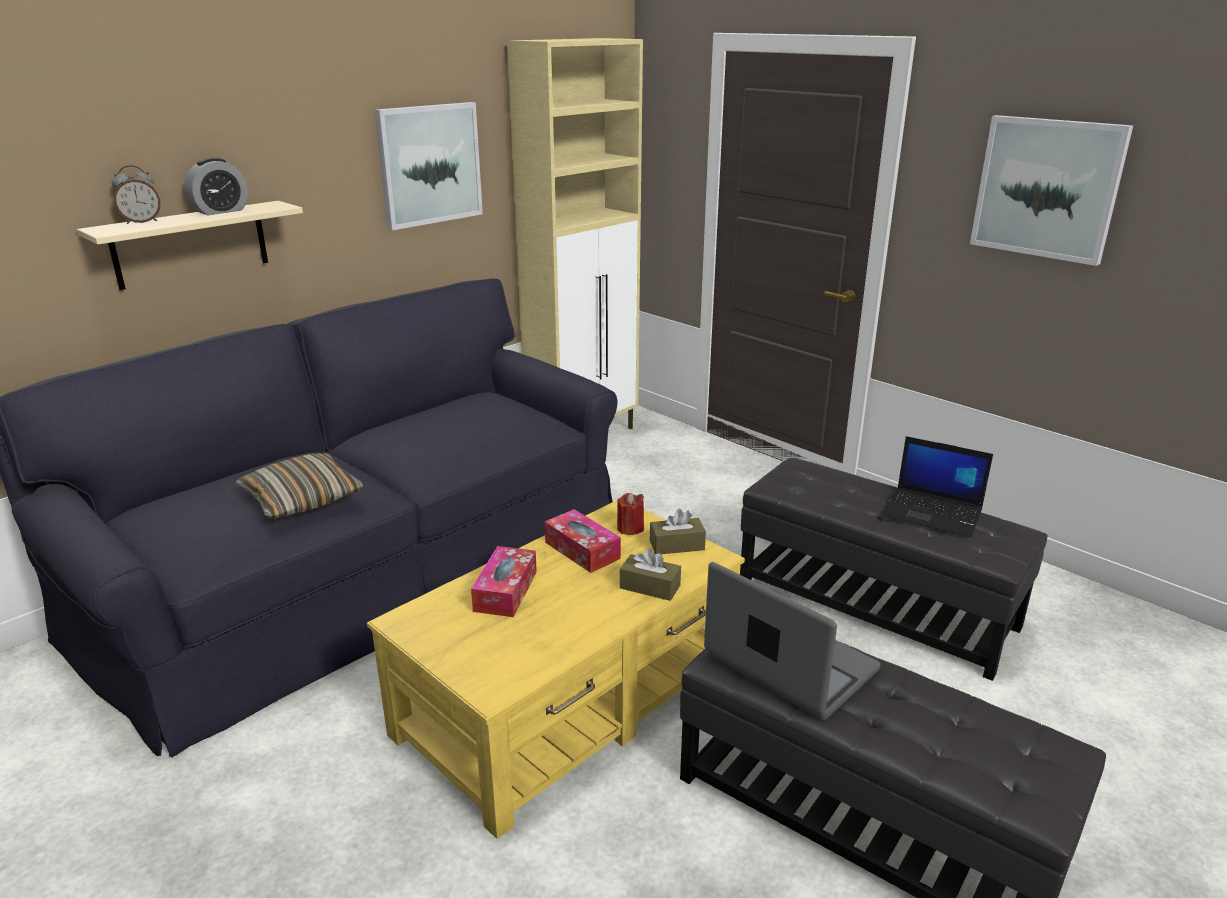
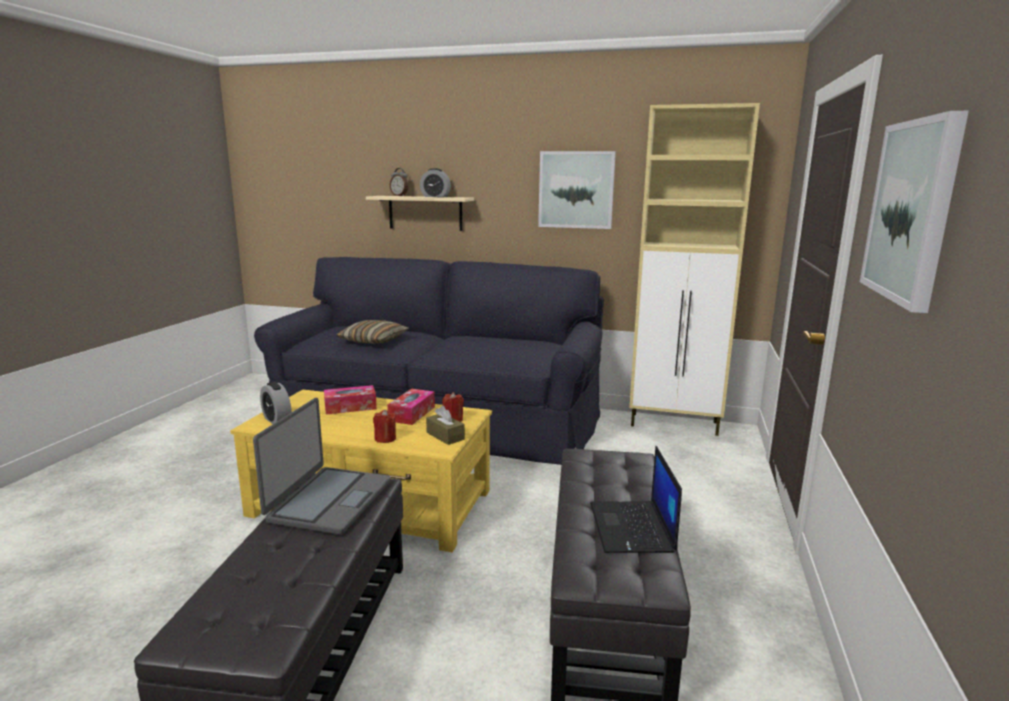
camera: 60 degrees right, 10 degrees down
brown tissue box [620,548,681,601] -> red candle [373,410,396,443]
none -> alarm clock [260,382,292,424]

